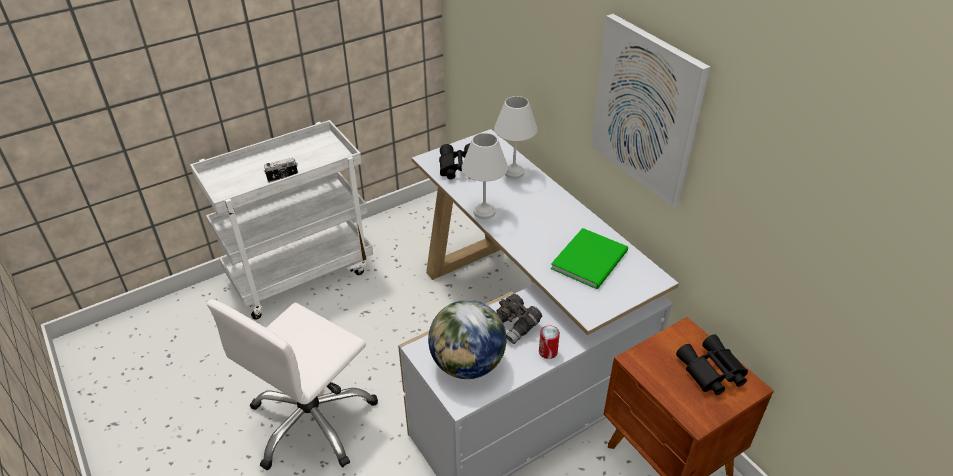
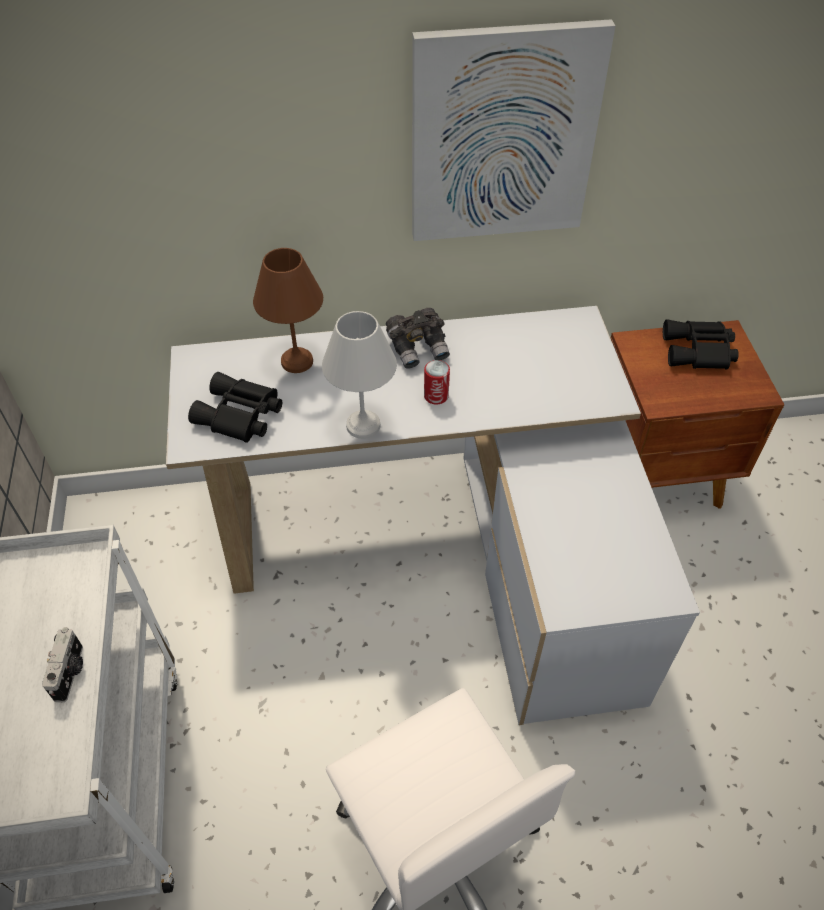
camera: 65 degrees left, 10 degrees up
globe [428,300,506,379] -> none
white table lamp [494,96,538,179] -> brown table lamp [253,248,323,373]
grey binoculars [496,294,542,344] -> grey binoculars moved to [386,308,450,369]
can [539,325,560,359] -> can moved to [424,360,450,405]
green book [551,228,628,289] -> none

